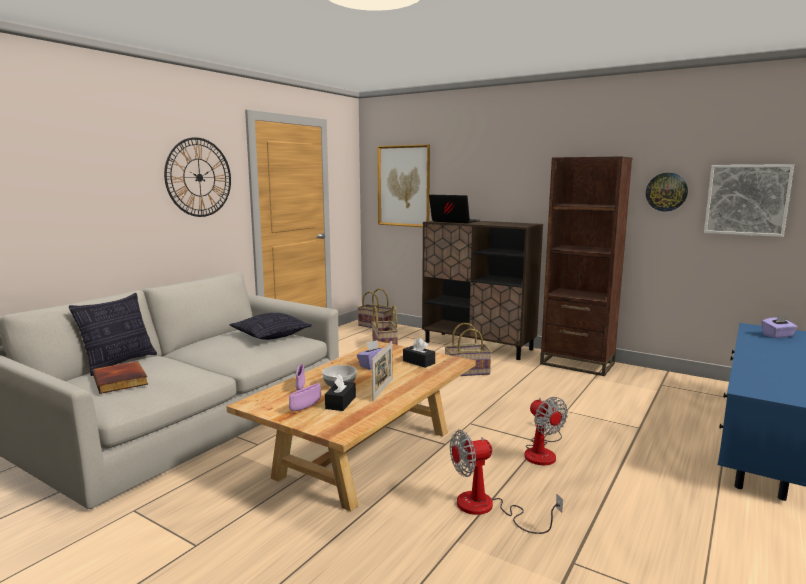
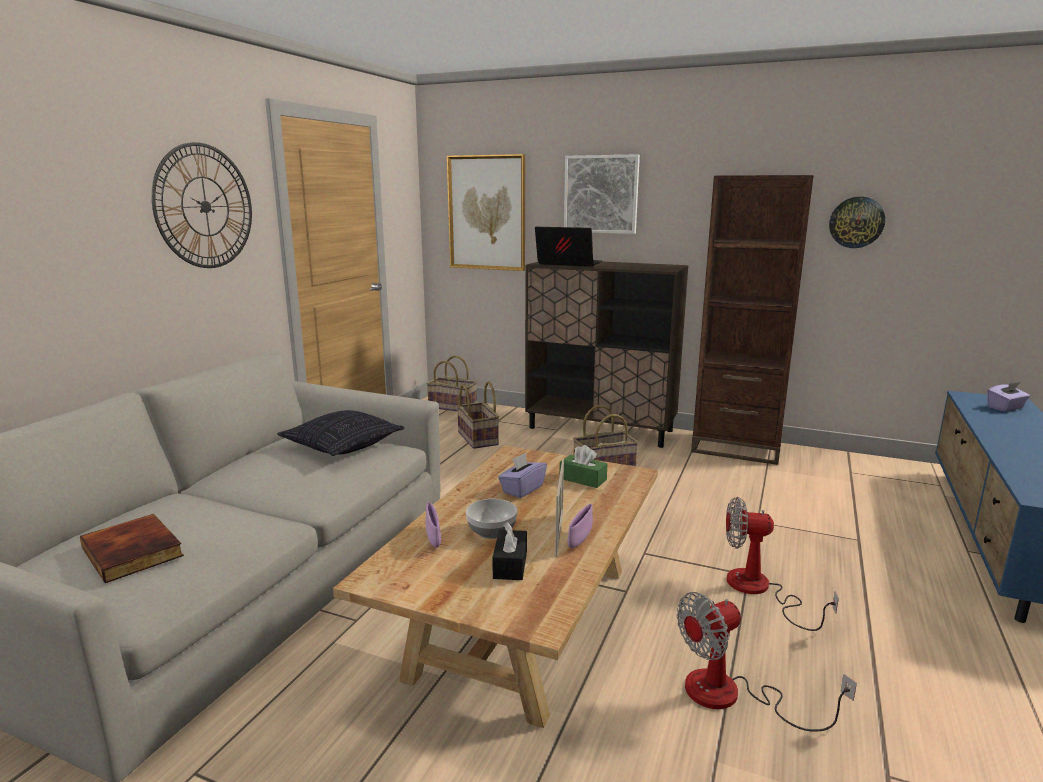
camera: 10 degrees left, 5 degrees up
pillow [69,293,157,376] -> none
purple bowl [289,383,321,411] -> purple bowl moved to [567,504,593,548]
black tissue box [403,338,435,368] -> green tissue box [559,445,607,488]
fan [524,397,568,465] -> fan turned 135 degrees clockwise [726,497,839,631]
picture [704,164,794,237] -> picture moved to [564,154,640,234]

